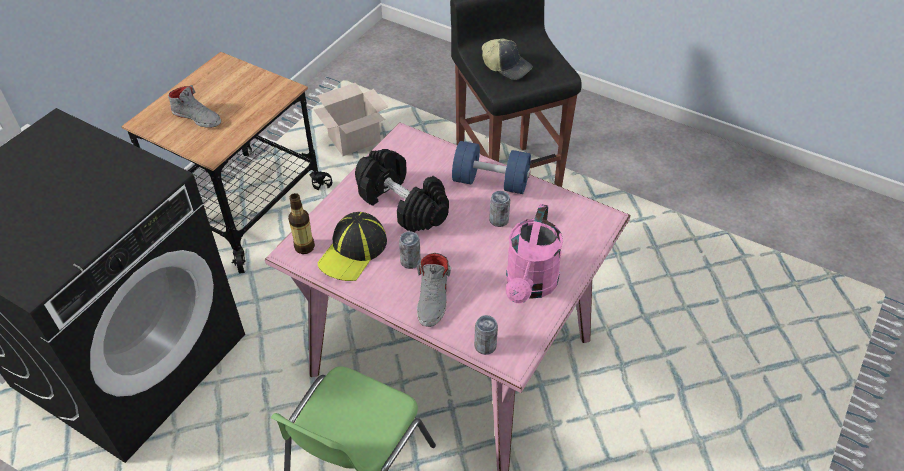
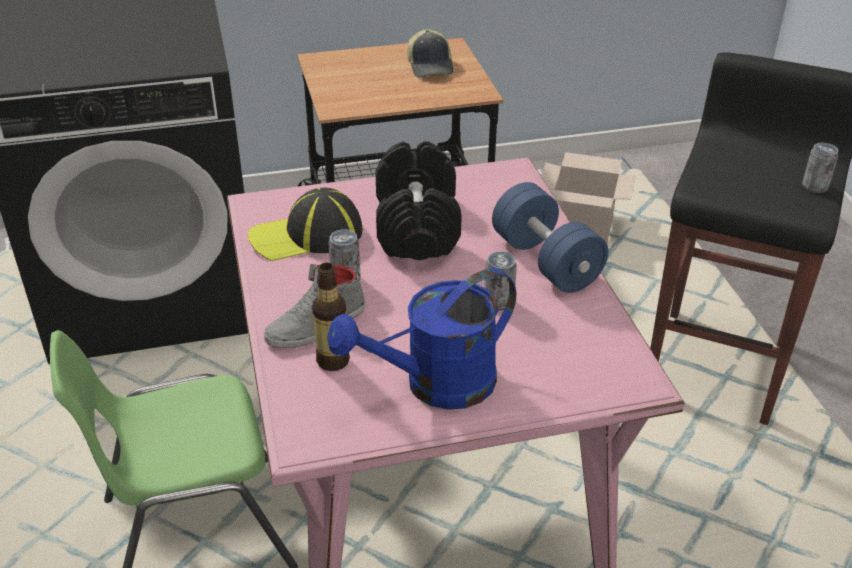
camera: 45 degrees right, 10 degrees down
grey shoe [168,85,221,128] -> none
bottle [288,193,315,254] -> bottle moved to [312,263,350,371]
can [474,315,498,355] -> can moved to [802,143,838,193]
cap [482,39,533,80] -> cap moved to [407,30,453,78]
pink watering can [506,204,563,303] -> blue watering can [327,268,516,410]

